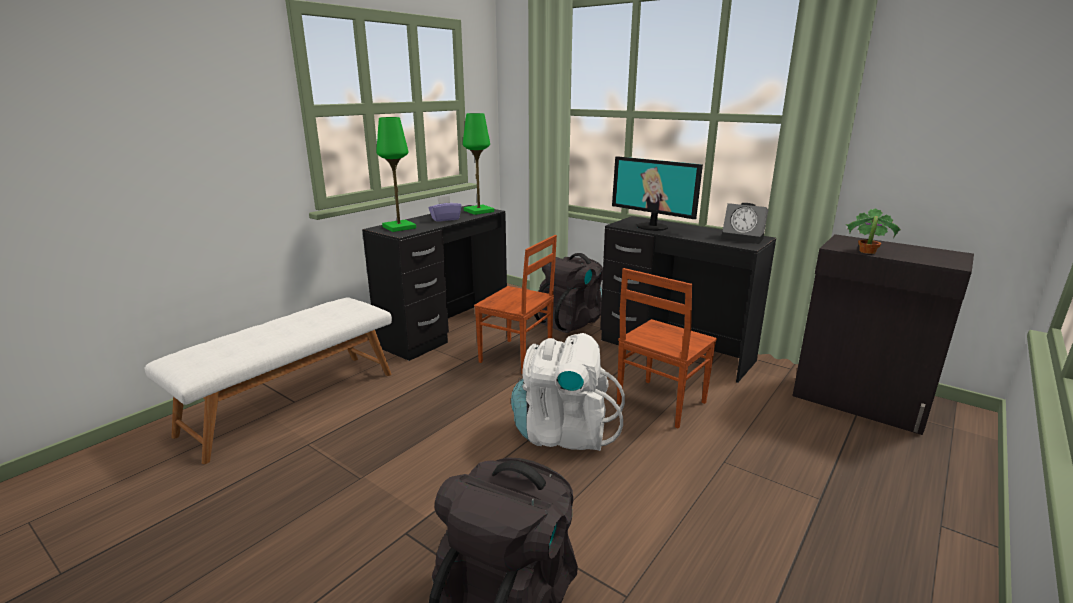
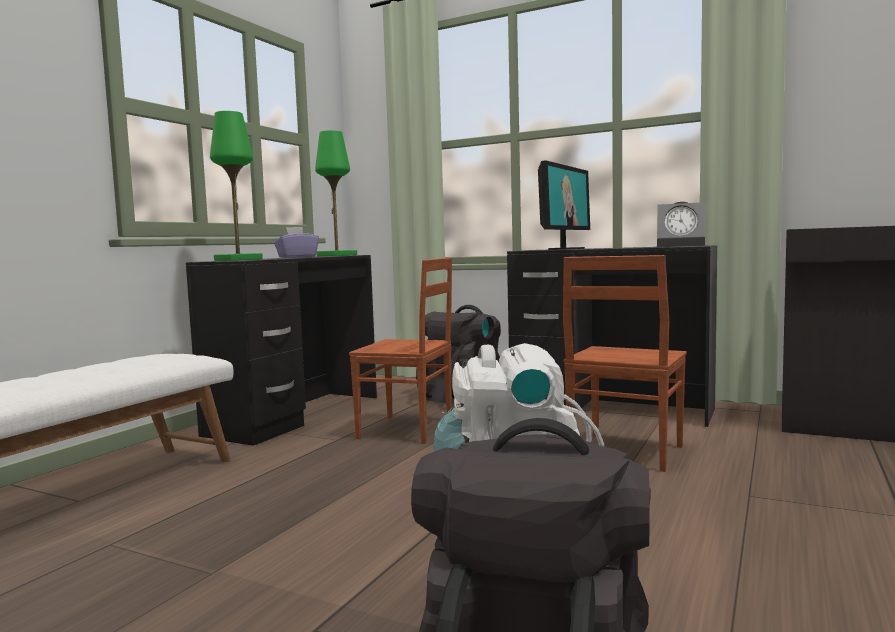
camera: 10 degrees left, 15 degrees down
monitor [612,156,703,231] -> monitor turned 90 degrees counterclockwise [538,160,590,250]
potted plant [846,208,901,254] -> none

